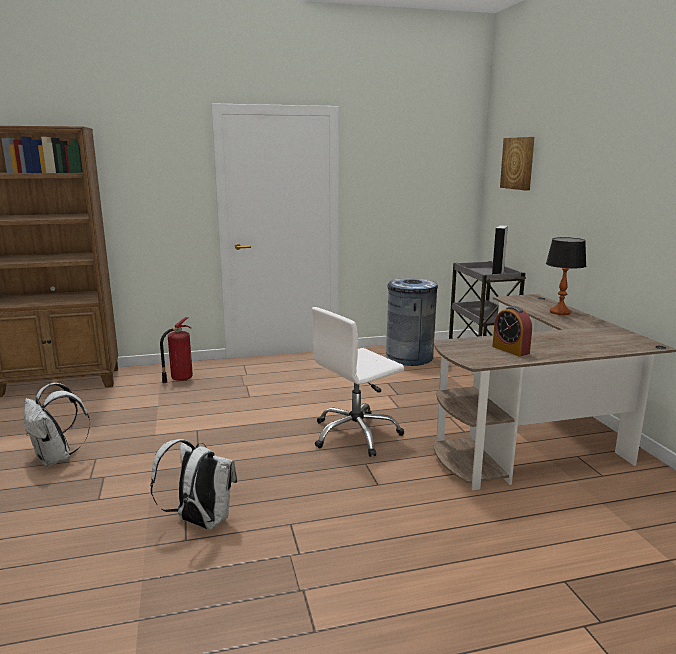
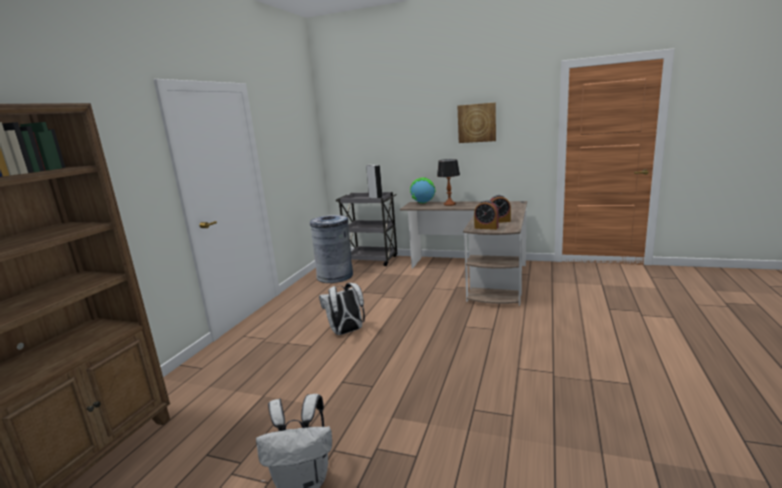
camera: 55 degrees left, 0 degrees up
white backpack [150,439,237,530] -> white backpack moved to [319,283,365,335]
fire extinguisher [160,317,193,383] -> none
white office chair [312,307,404,457] -> none
picture [500,137,535,191] -> picture moved to [457,102,496,143]
none -> globe [410,178,435,203]
none -> alarm clock [474,200,499,230]

